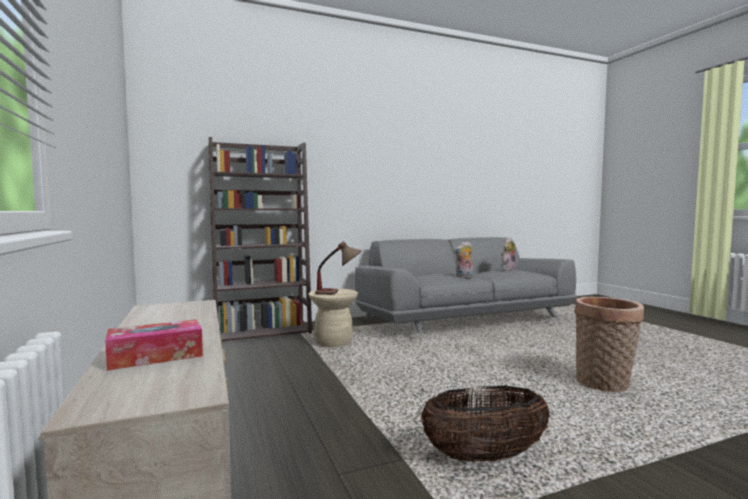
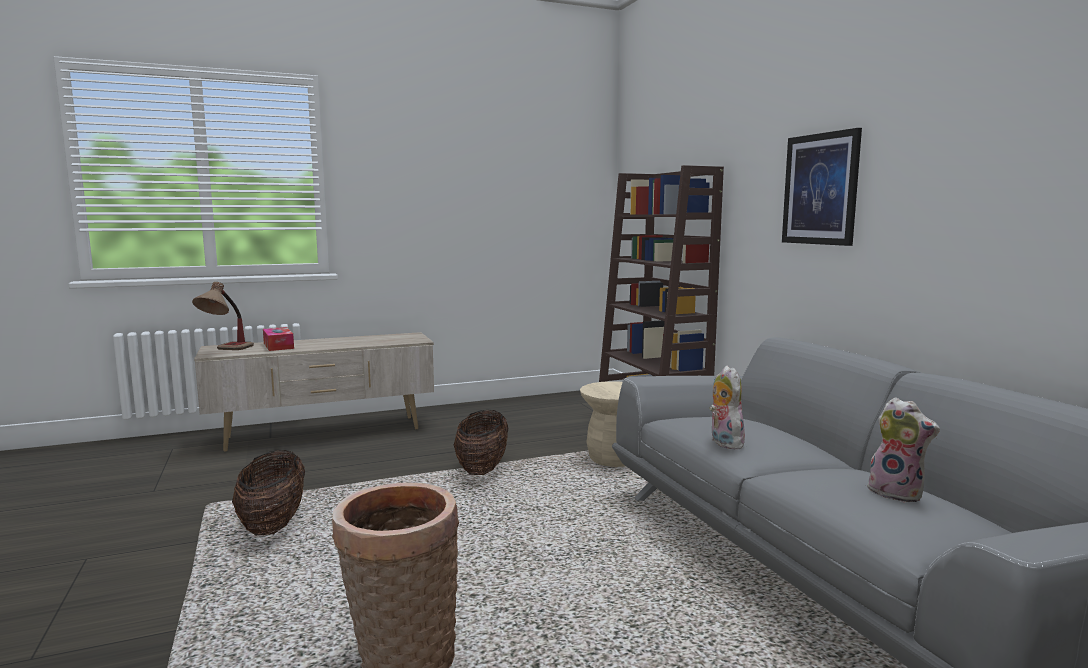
camera: 90 degrees right, 5 degrees up
table lamp [315,241,362,295] -> table lamp moved to [192,282,254,350]
none -> basket [454,410,508,475]
none -> picture [782,128,862,246]

